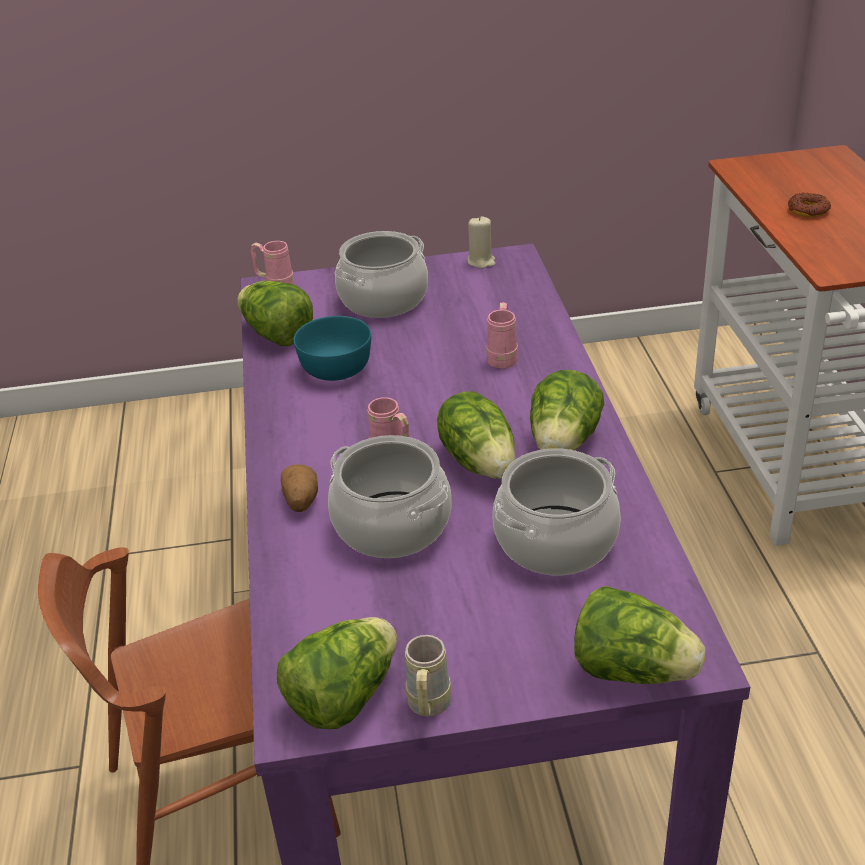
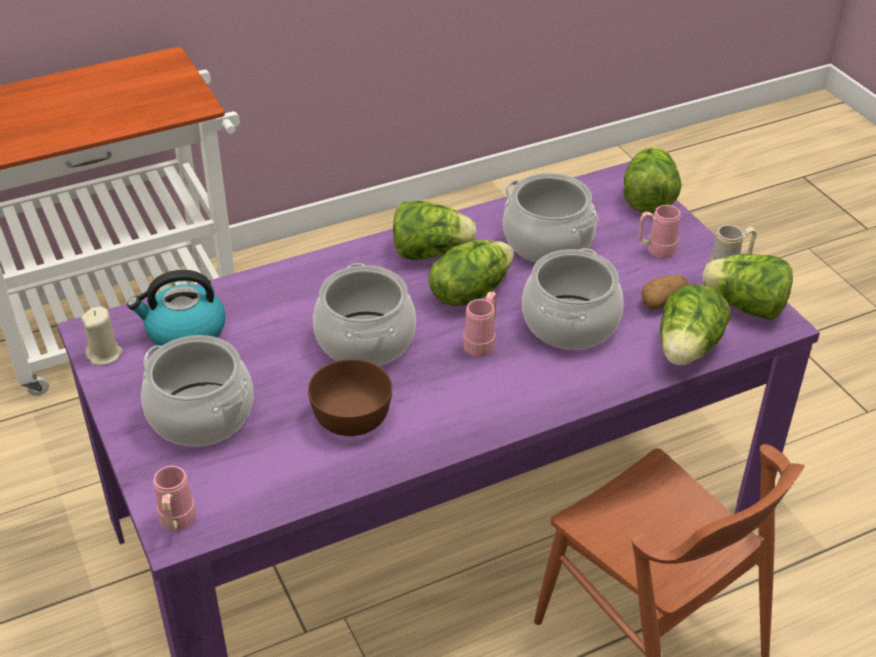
camera: 110 degrees left, 5 degrees up
lettuce [237,281,313,346] -> lettuce moved to [660,284,731,366]
potato [281,464,318,512] -> potato moved to [641,275,689,309]
turquoise bowl [294,316,371,381] -> brown bowl [308,359,392,436]
pink mug [486,302,518,369] -> pink mug moved to [638,205,681,258]
donut [788,193,831,217] -> none
none -> kettle [127,270,225,346]
none -> cooking pot [313,263,416,366]

